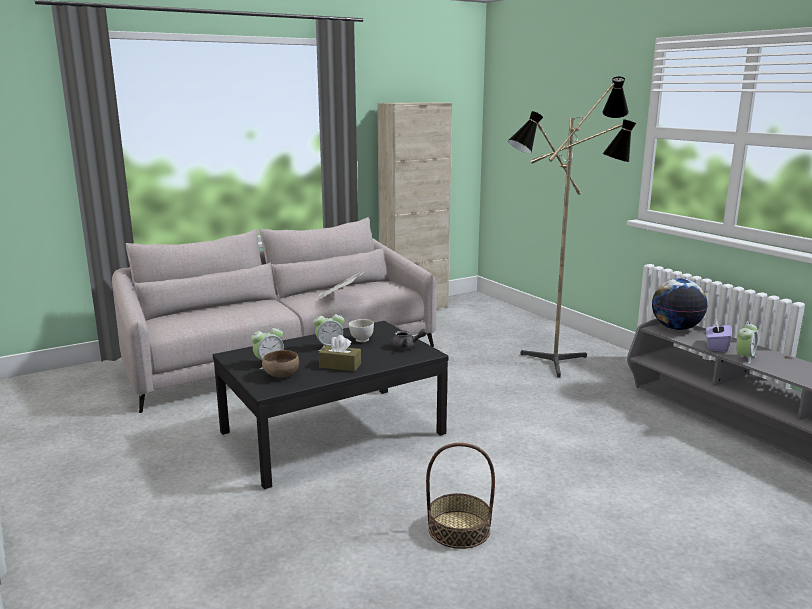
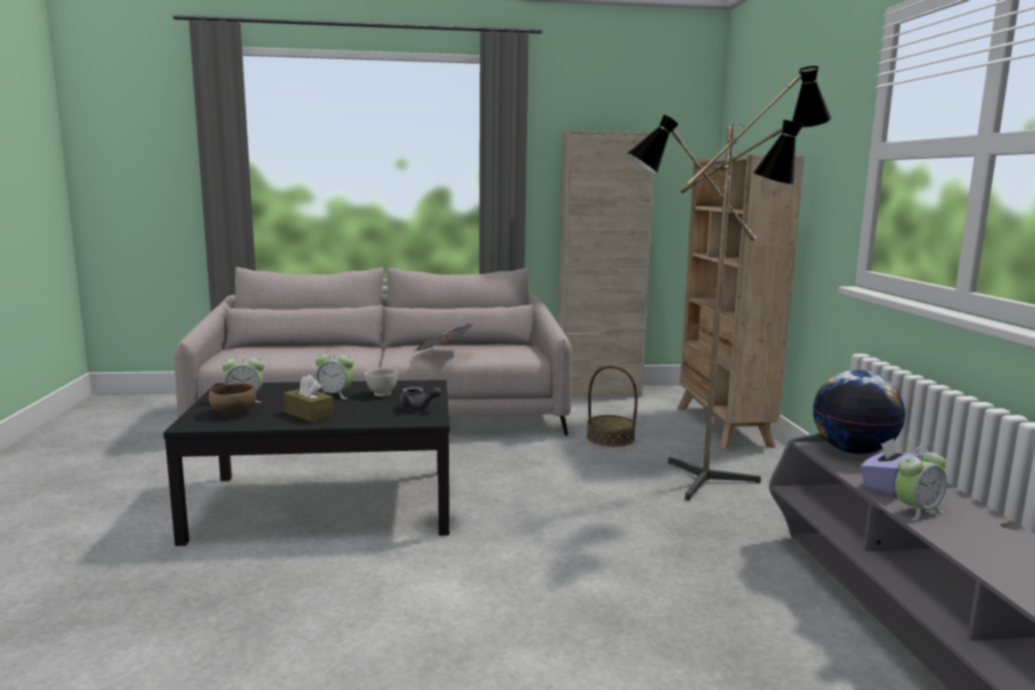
camera: 25 degrees right, 5 degrees down
basket [426,443,495,549] -> basket moved to [587,366,638,447]
none -> beige bookcase [677,155,805,449]

